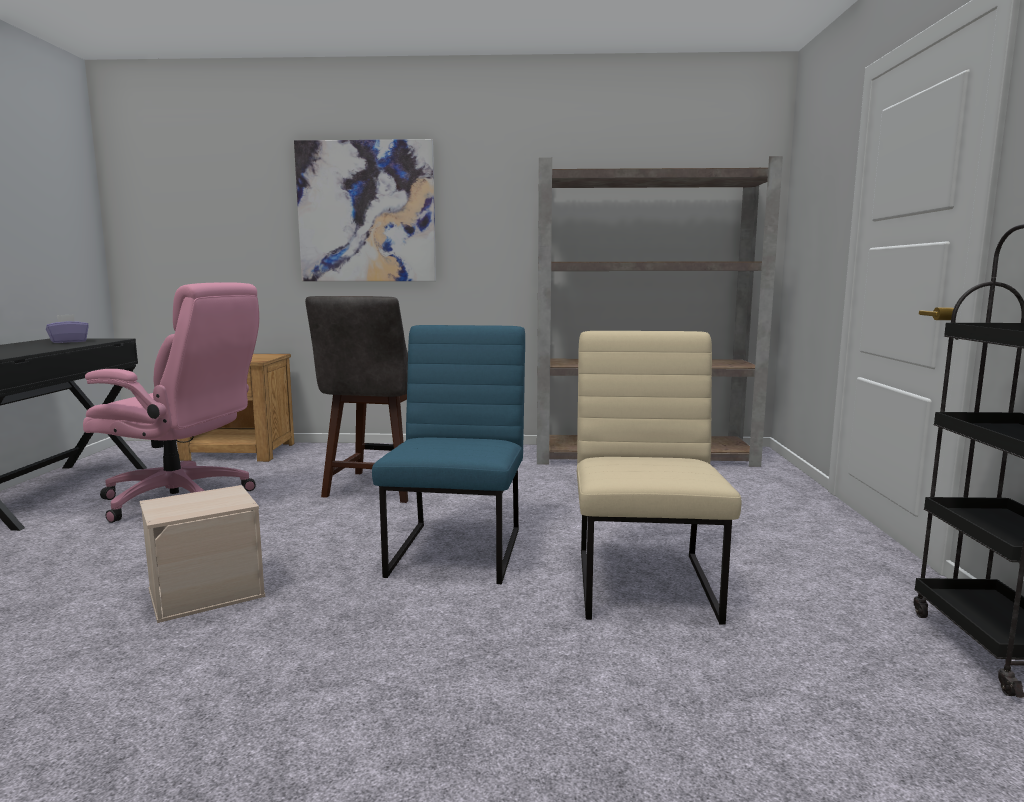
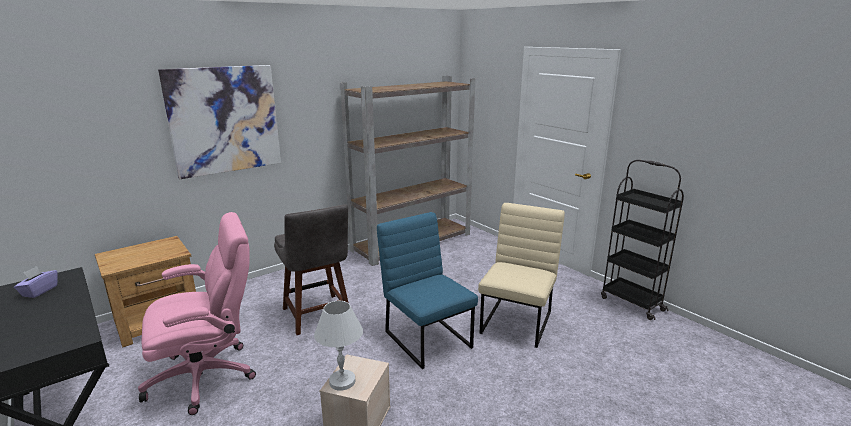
camera: 40 degrees left, 10 degrees up
beige chair [577,331,741,625] -> beige chair turned 60 degrees clockwise [478,203,565,348]
none -> white table lamp [314,301,363,391]

